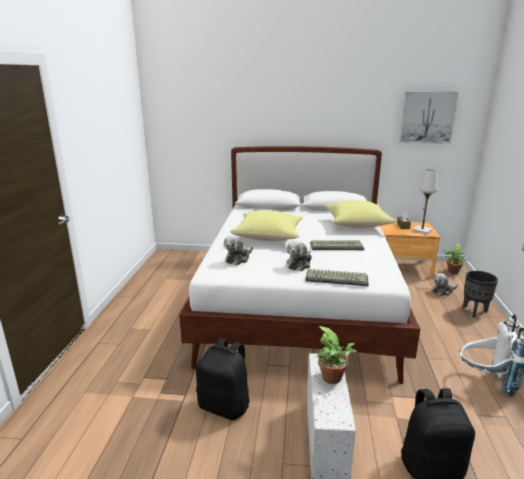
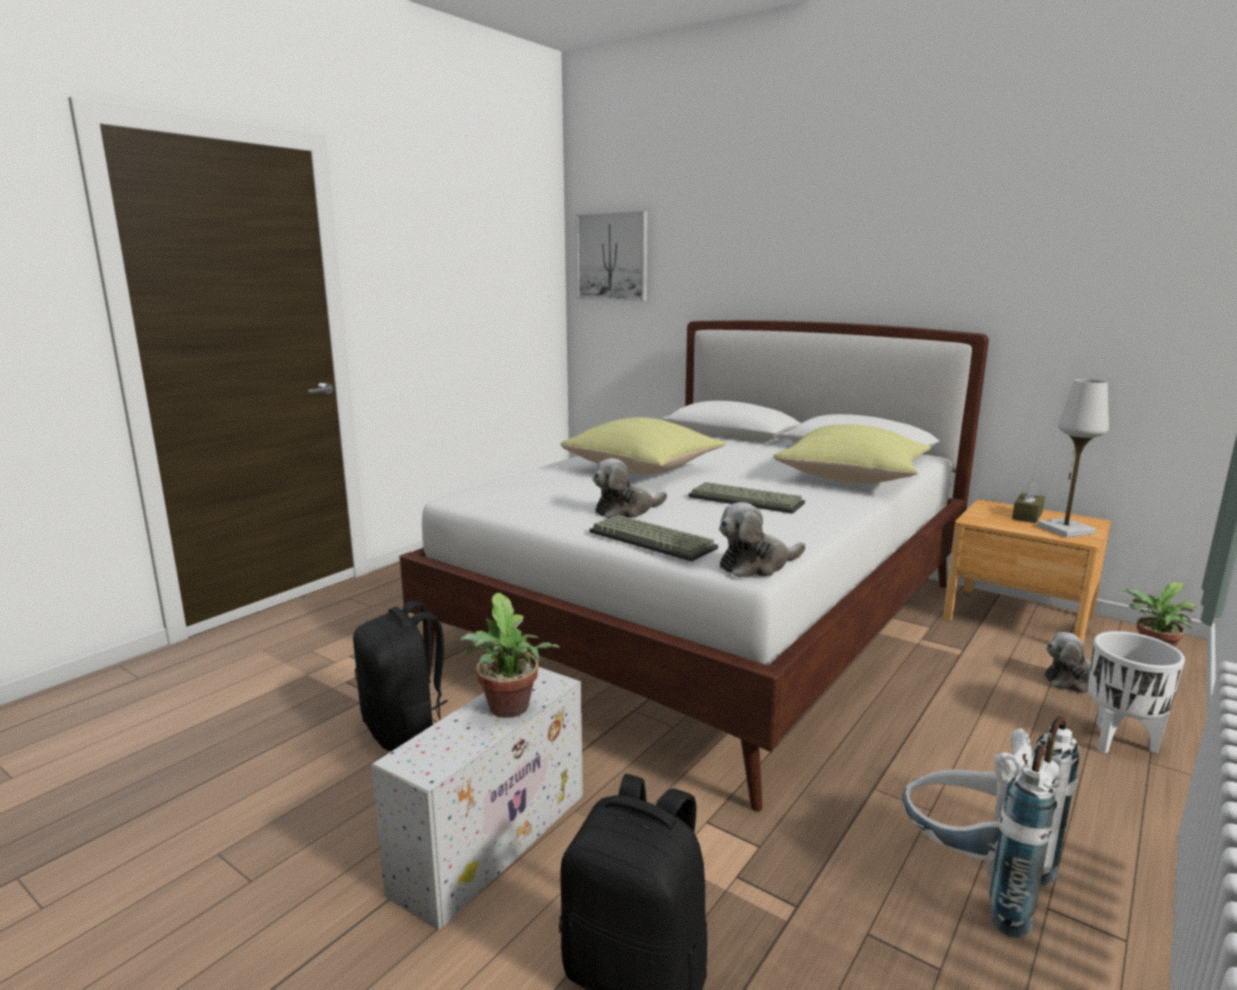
camera: 30 degrees right, 5 degrees down
plush toy [224,235,253,265] -> plush toy moved to [719,502,805,578]
picture [399,91,459,144] -> picture moved to [576,211,648,301]
black planter [463,271,498,318] -> white planter [1088,631,1185,753]

